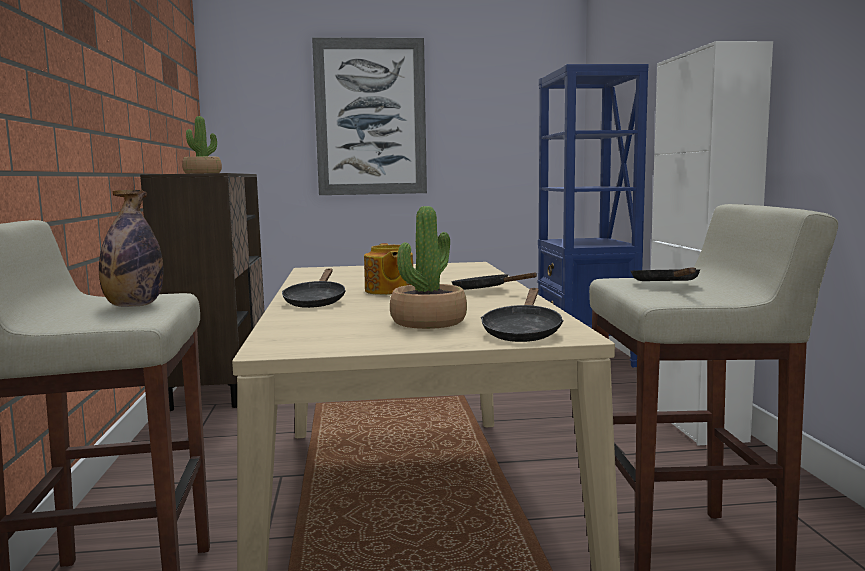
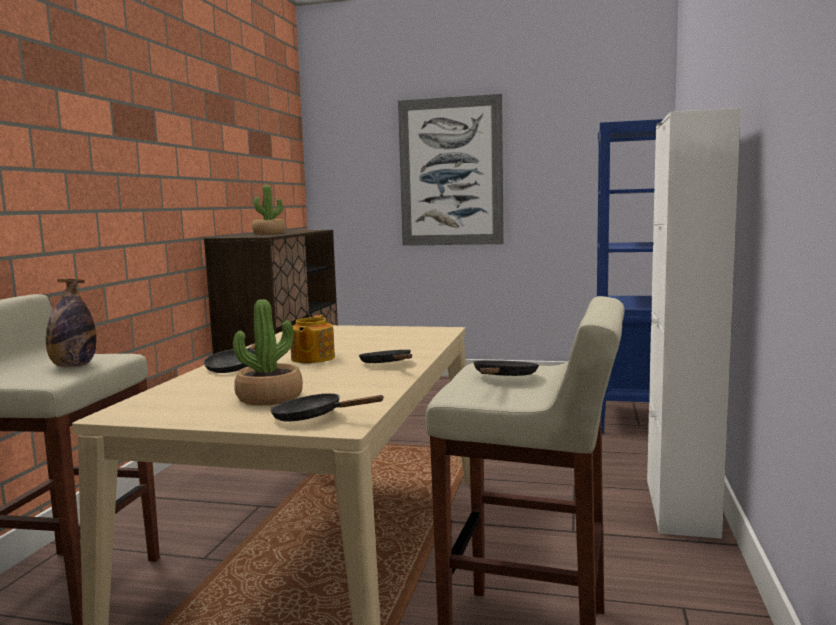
camera: 20 degrees right, 0 degrees up
black frying pan [481,288,564,342] -> black frying pan turned 75 degrees clockwise [270,393,384,422]

